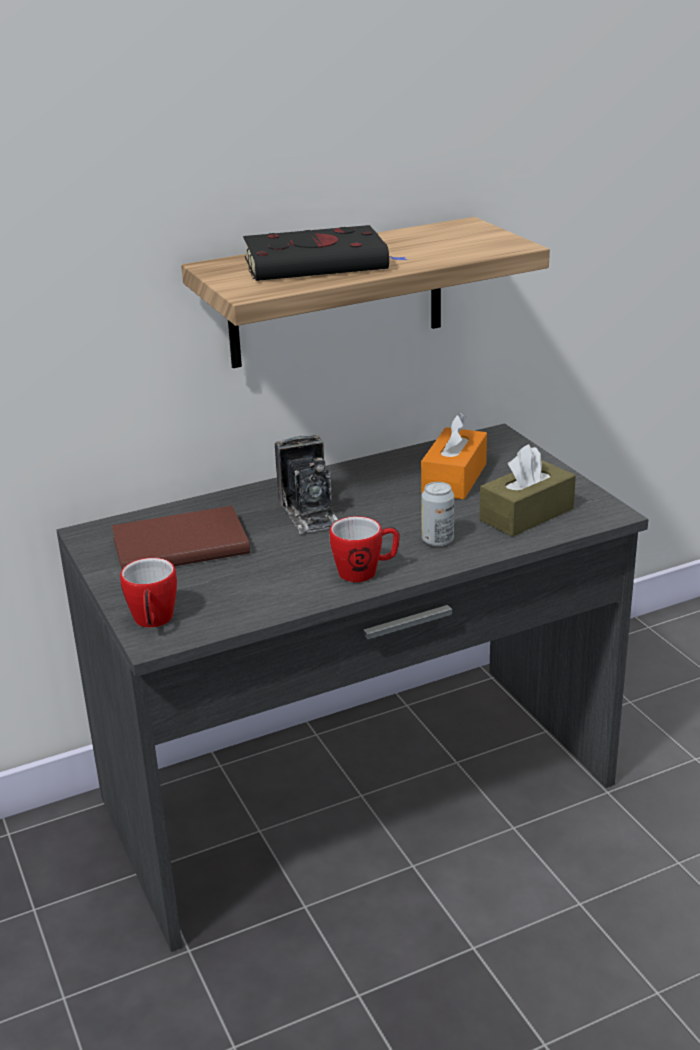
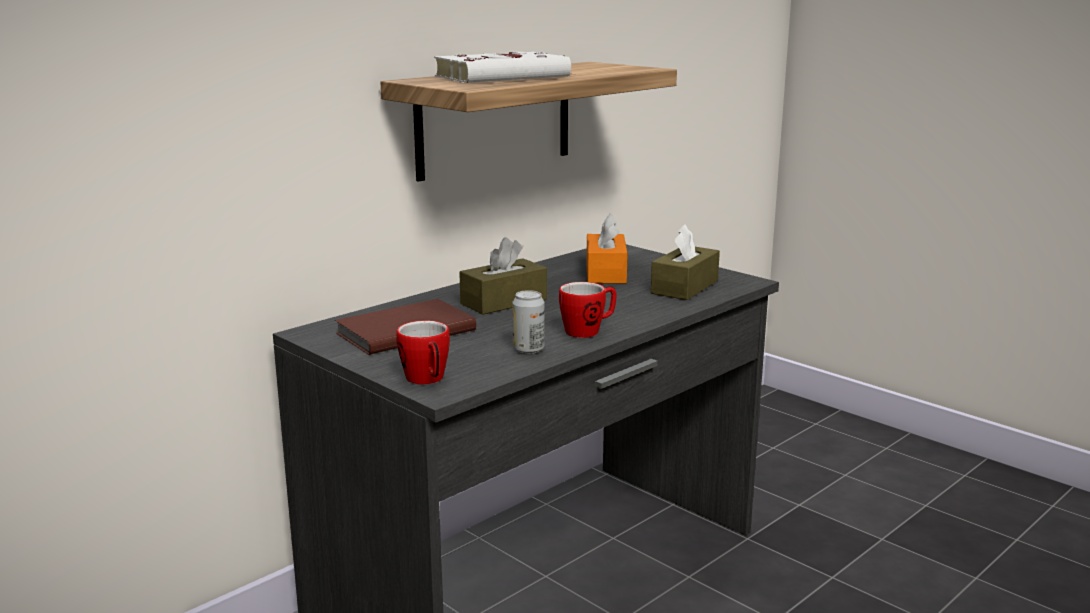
camera: 20 degrees left, 10 degrees down
black book [243,225,408,281] -> white book [434,52,571,83]
camera [275,435,339,534] -> brown tissue box [459,237,547,315]
can [421,482,454,546] -> can moved to [512,290,545,354]

